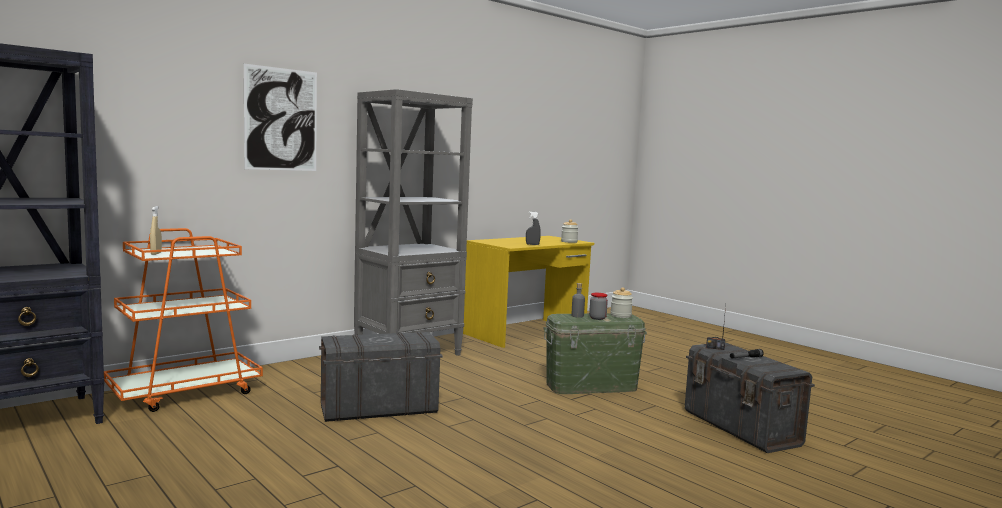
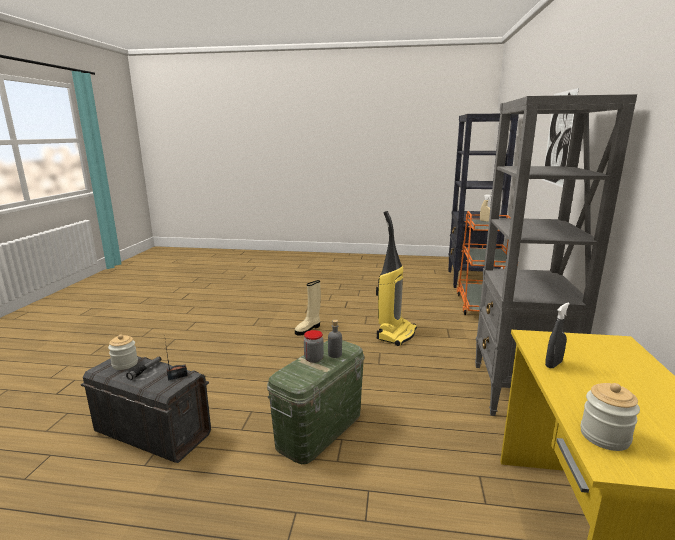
camera: 140 degrees right, 10 degrees up
grey storage box [319,332,443,422] -> vacuum cleaner [376,211,417,346]
jar [610,287,633,318] -> jar moved to [108,335,138,370]
none -> beige boot [295,280,321,336]

